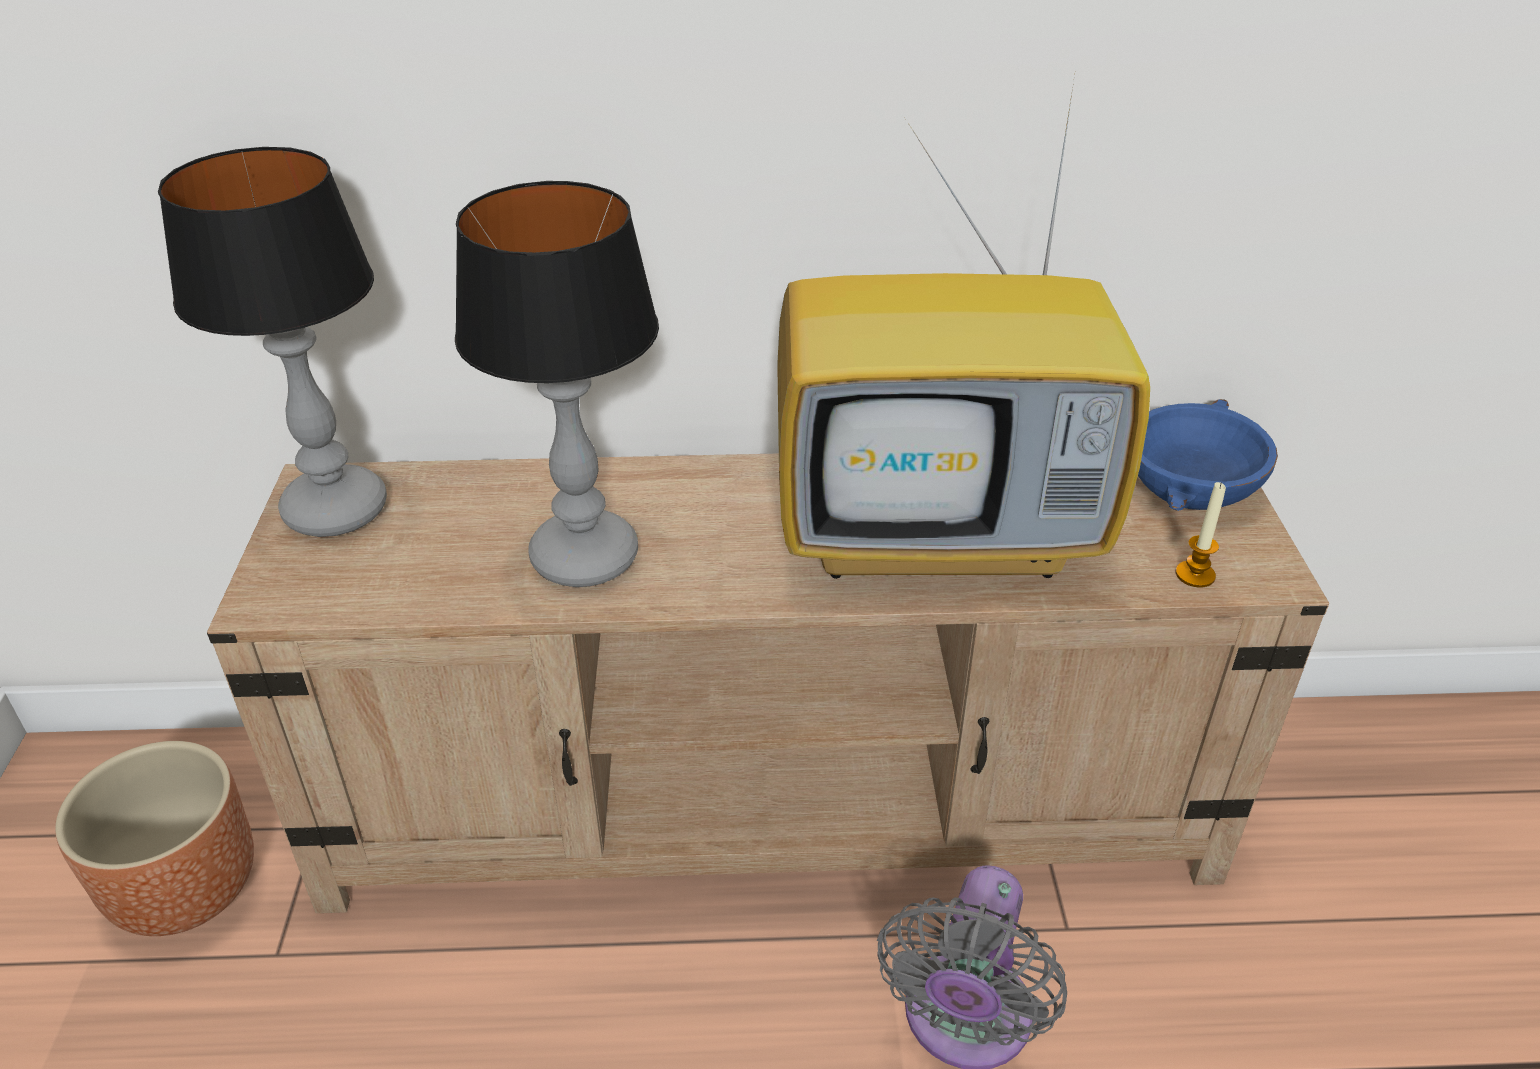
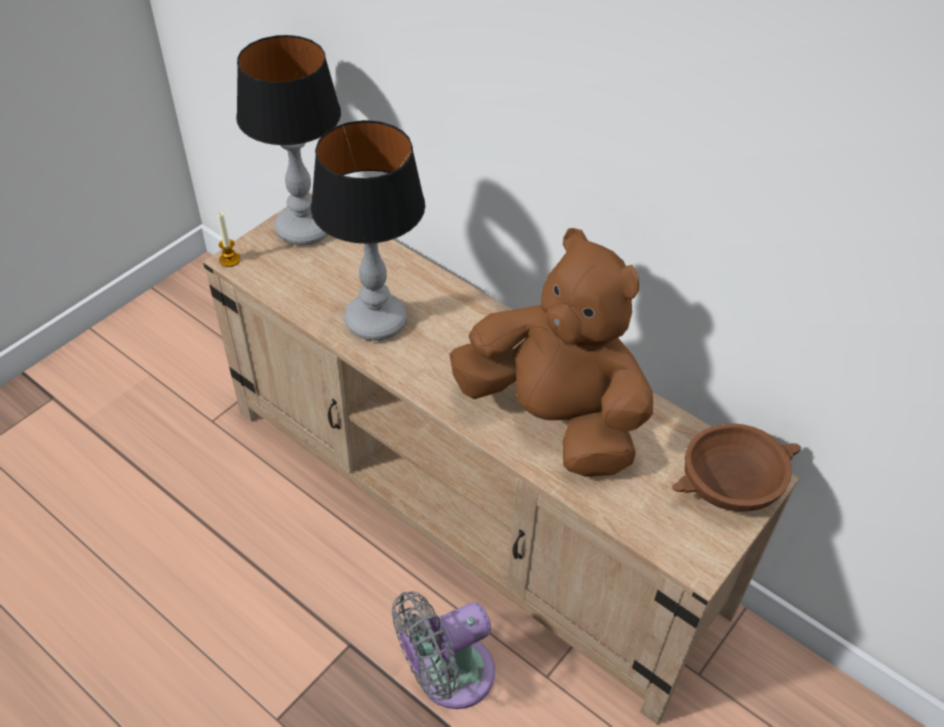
camera: 40 degrees right, 10 degrees up
brown planter [55,741,254,936] -> none
television [777,75,1150,579] -> brown plush toy [449,228,653,477]
blue bowl [1138,399,1278,511] -> brown bowl [672,423,801,512]
candle [1176,482,1226,587] -> candle moved to [217,212,240,267]

